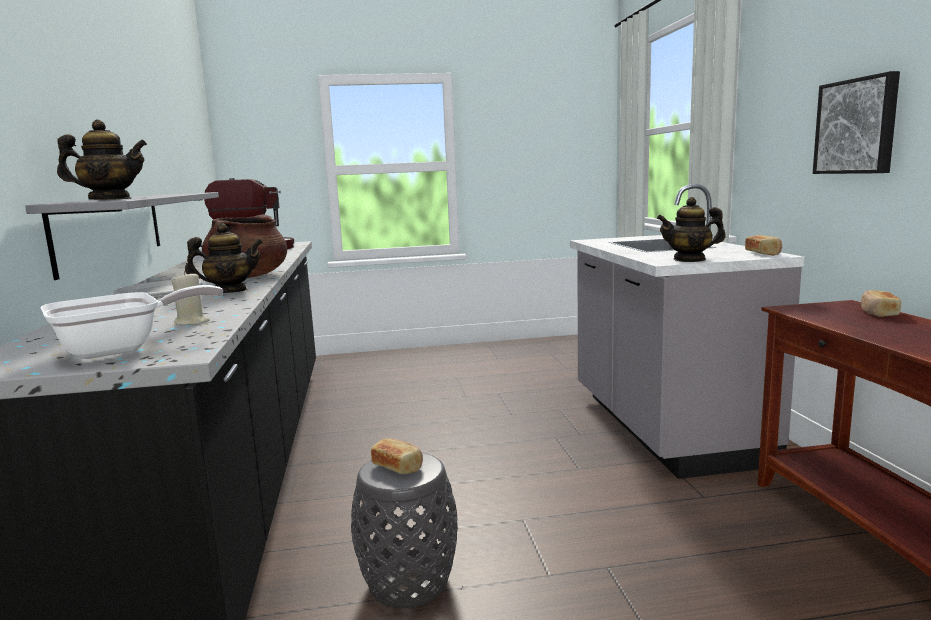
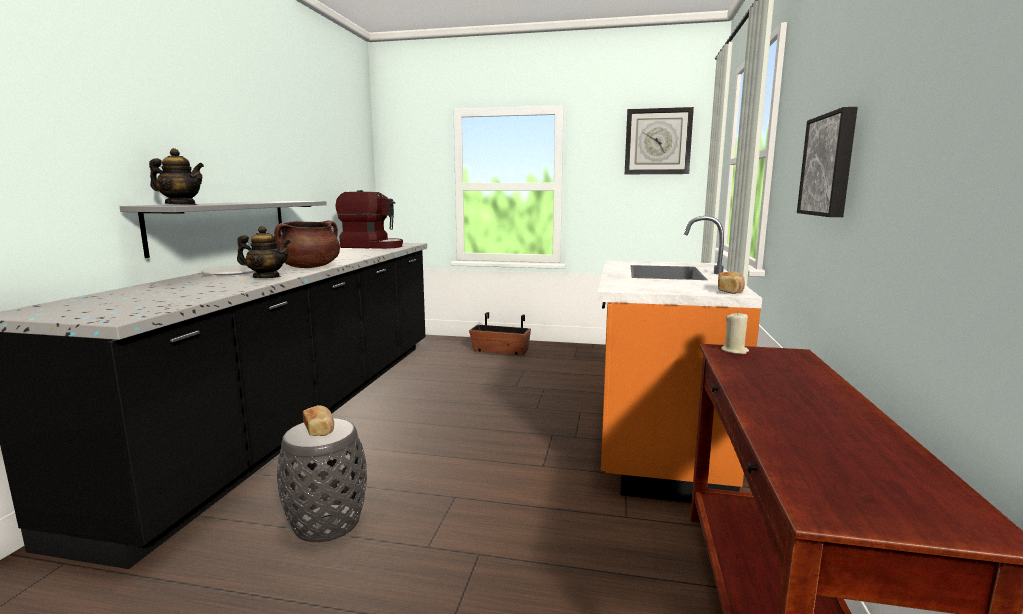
camera: 20 degrees right, 0 degrees up
frying pan [40,285,223,359] -> none
beige candle [171,271,210,325] -> beige candle moved to [721,311,749,354]
grey counter [570,184,804,479] -> orange counter [597,216,762,503]
teapot [657,197,726,262] -> none
bread [861,290,901,317] -> none
none -> planter [469,312,531,355]
none -> wall clock [625,107,694,174]

